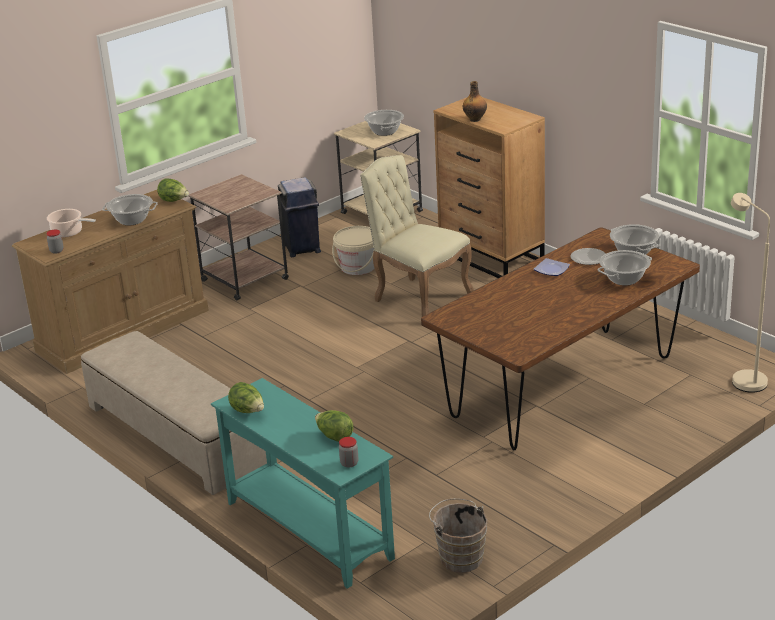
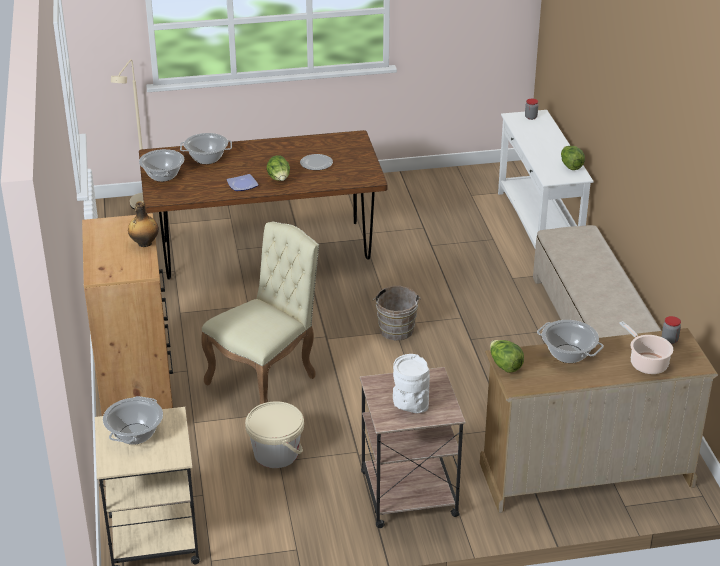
camera: 150 degrees left, 5 degrees up
turquoise console table [211,378,395,589] -> white console table [498,110,594,248]
blue trash can [278,177,321,257] -> none
lettuce [315,410,354,442] -> lettuce moved to [267,155,290,181]
beige chair [360,155,473,317] -> beige chair turned 120 degrees counterclockwise [201,221,319,404]
brown bucket [429,498,488,573] -> brown bucket moved to [373,286,421,340]
plate [571,248,606,265] -> plate moved to [300,154,333,170]
none -> white vase [393,354,430,413]

